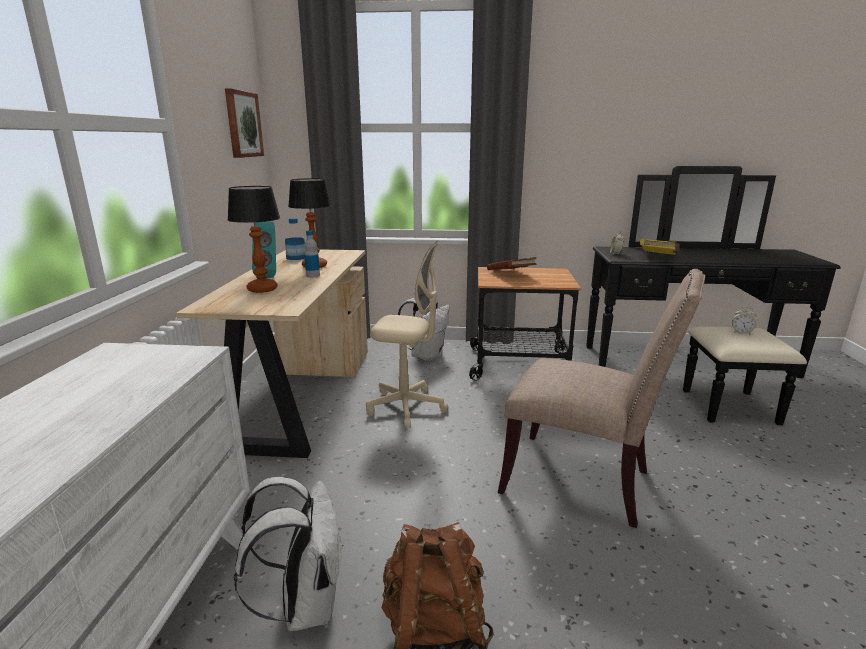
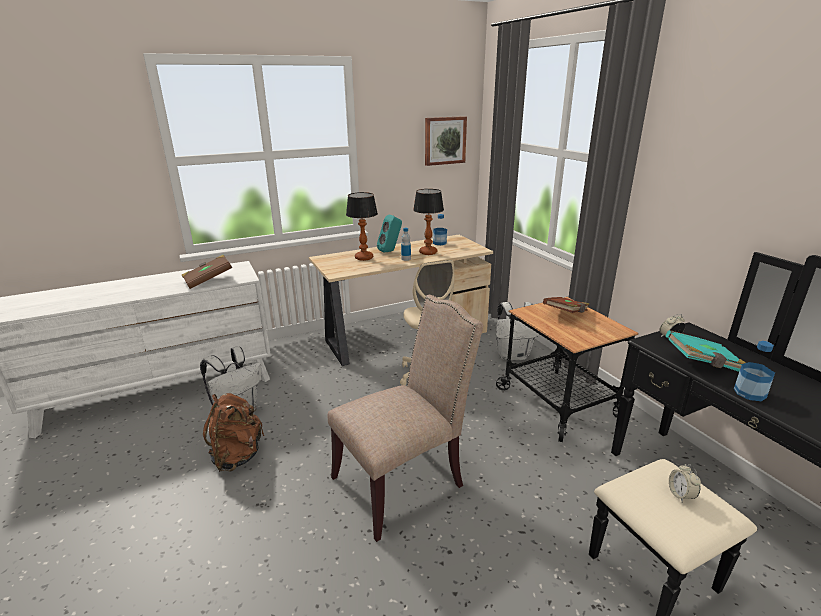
camera: 60 degrees right, 5 degrees up
beige chair [498,269,705,528] -> beige chair turned 120 degrees counterclockwise [328,295,483,542]
yellow book [640,239,680,255] -> turquoise book [666,330,746,372]
none -> brown book [182,255,232,289]
none -> bottle [734,341,775,401]

